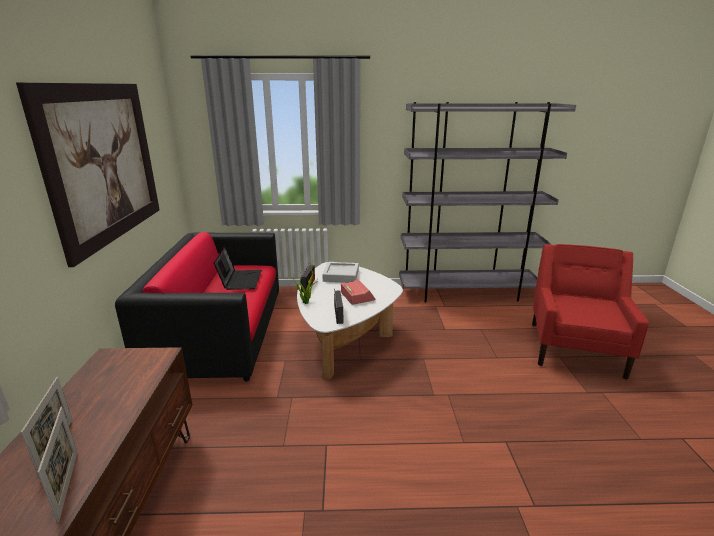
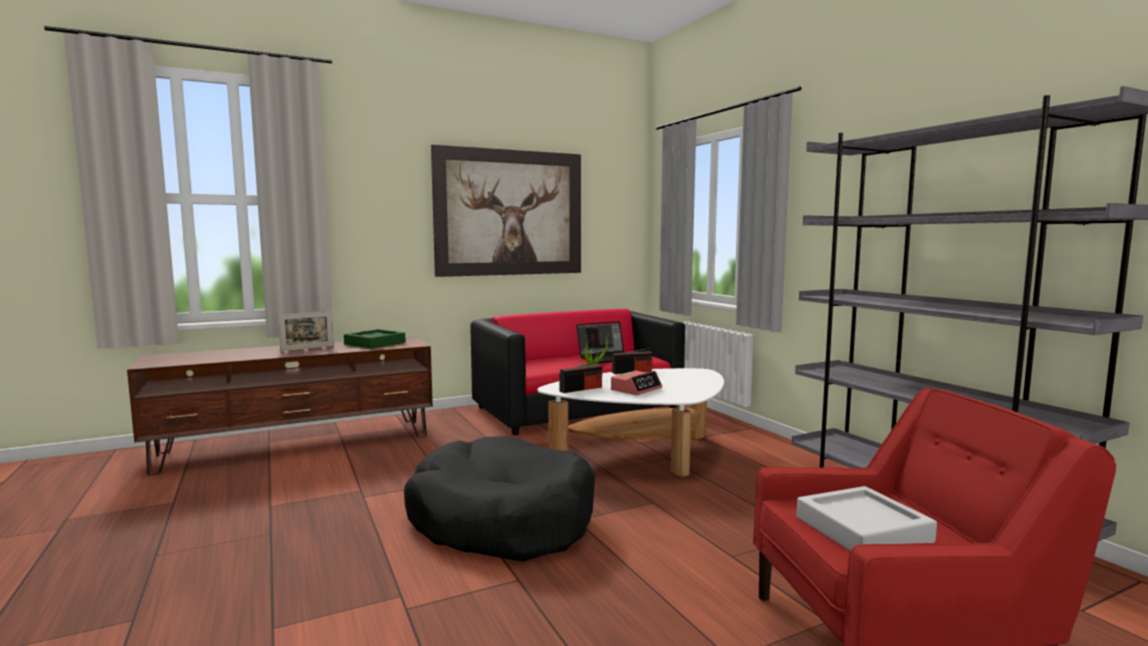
camera: 65 degrees right, 15 degrees down
picture frame [37,407,78,522] -> none
grey tray [322,262,359,283] -> grey tray moved to [796,486,937,551]
none -> green tray [344,329,406,349]
none -> black dog bed [404,436,595,561]

